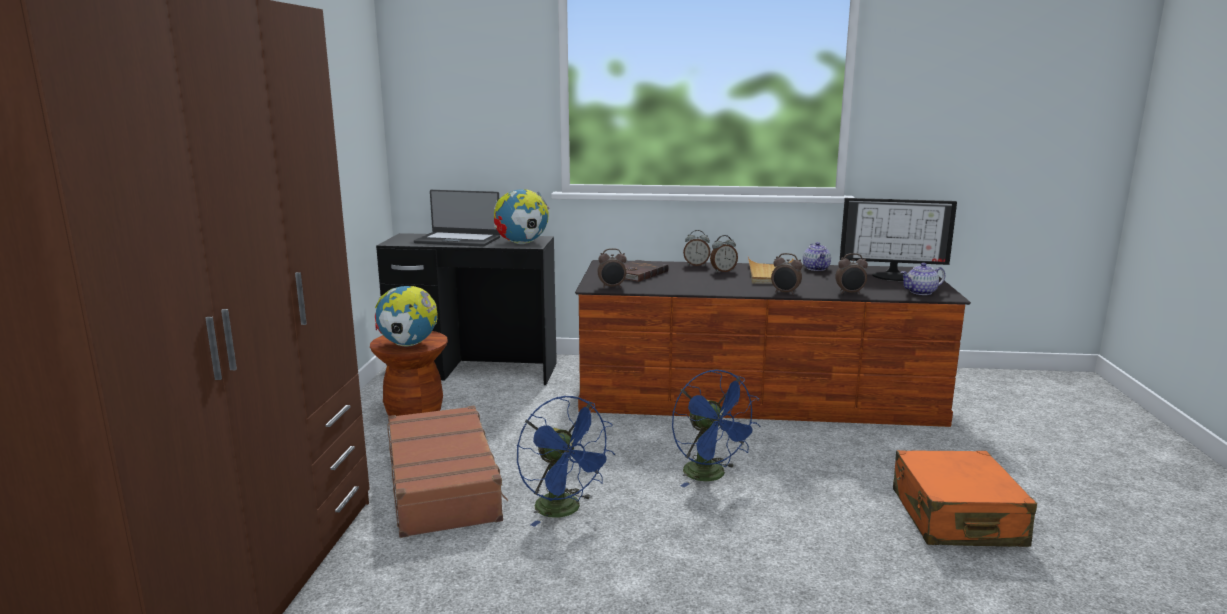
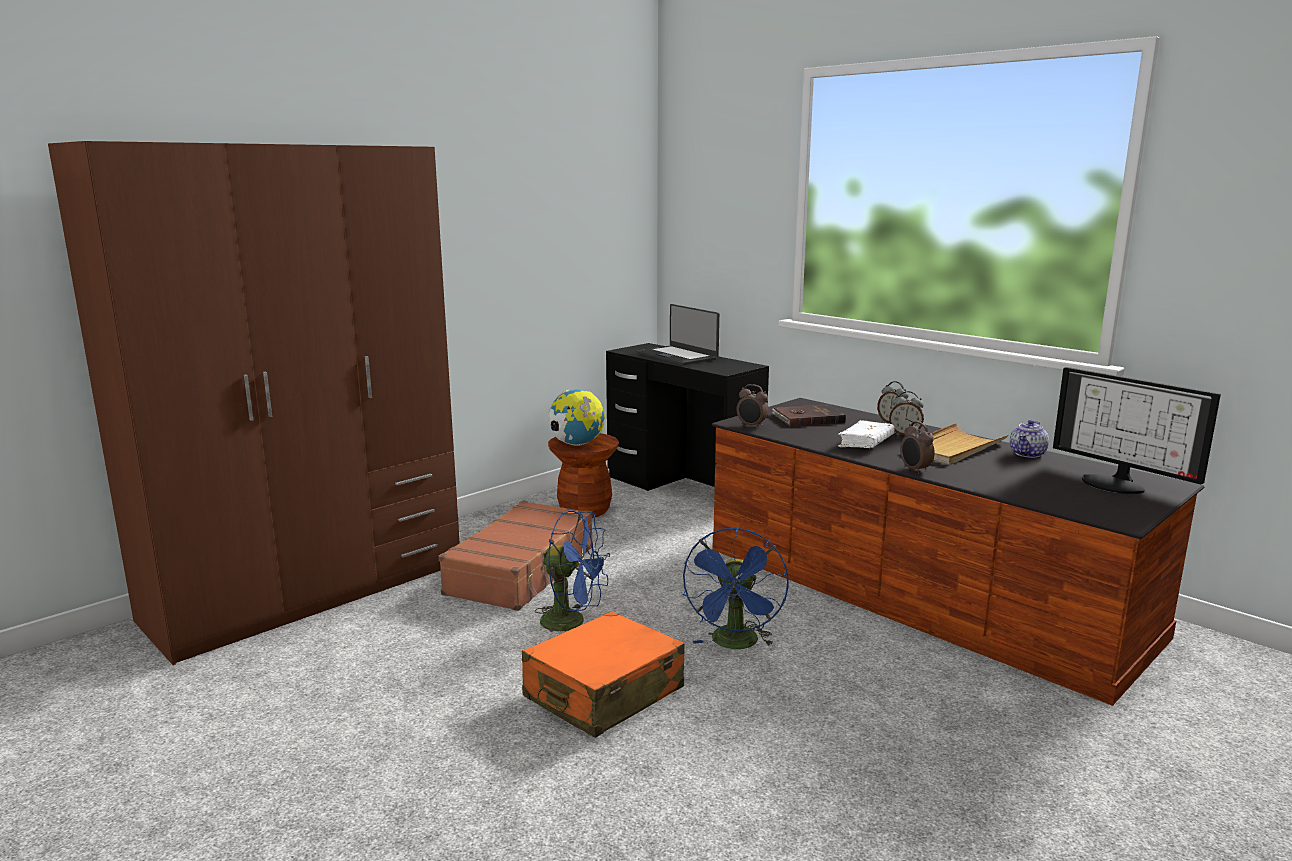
camera: 40 degrees right, 0 degrees up
globe [494,189,549,244] -> none
blue fan [517,396,615,527] -> blue fan turned 75 degrees counterclockwise [535,510,610,632]
alarm clock [835,253,868,294] -> none
orange suitcase [893,450,1037,547] -> orange suitcase moved to [522,611,685,738]
teapot [900,263,945,295] -> none
none -> white book [838,420,895,448]

